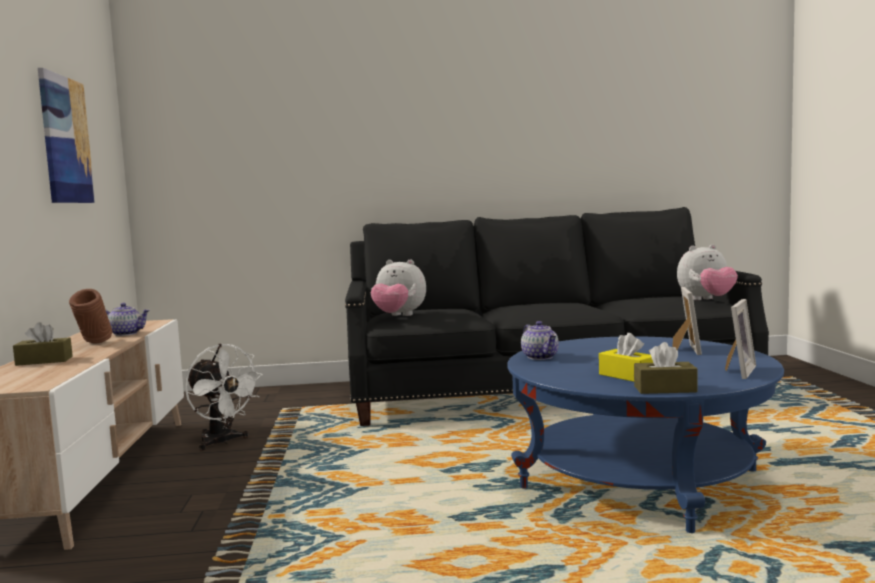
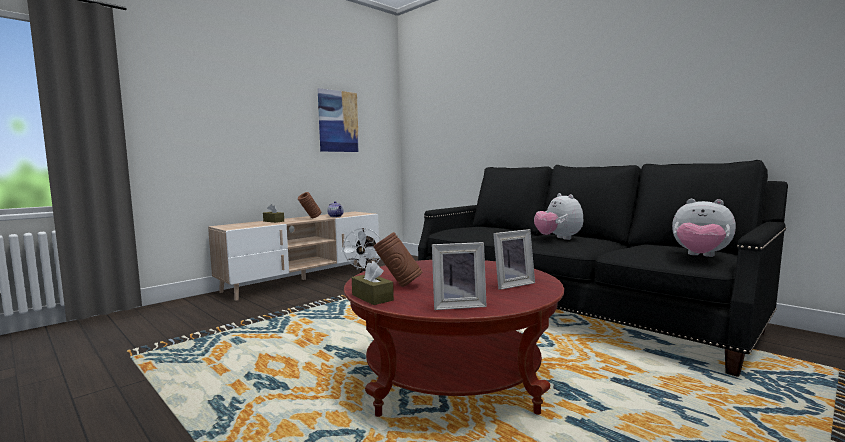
camera: 50 degrees right, 0 degrees up
plush toy [370,259,426,316] -> plush toy moved to [534,193,583,240]
blue coffee table [507,336,784,533] -> red coffee table [344,260,564,417]
teapot [521,321,559,360] -> none
yellow tissue box [599,333,653,382] -> brown vase [373,232,422,287]

